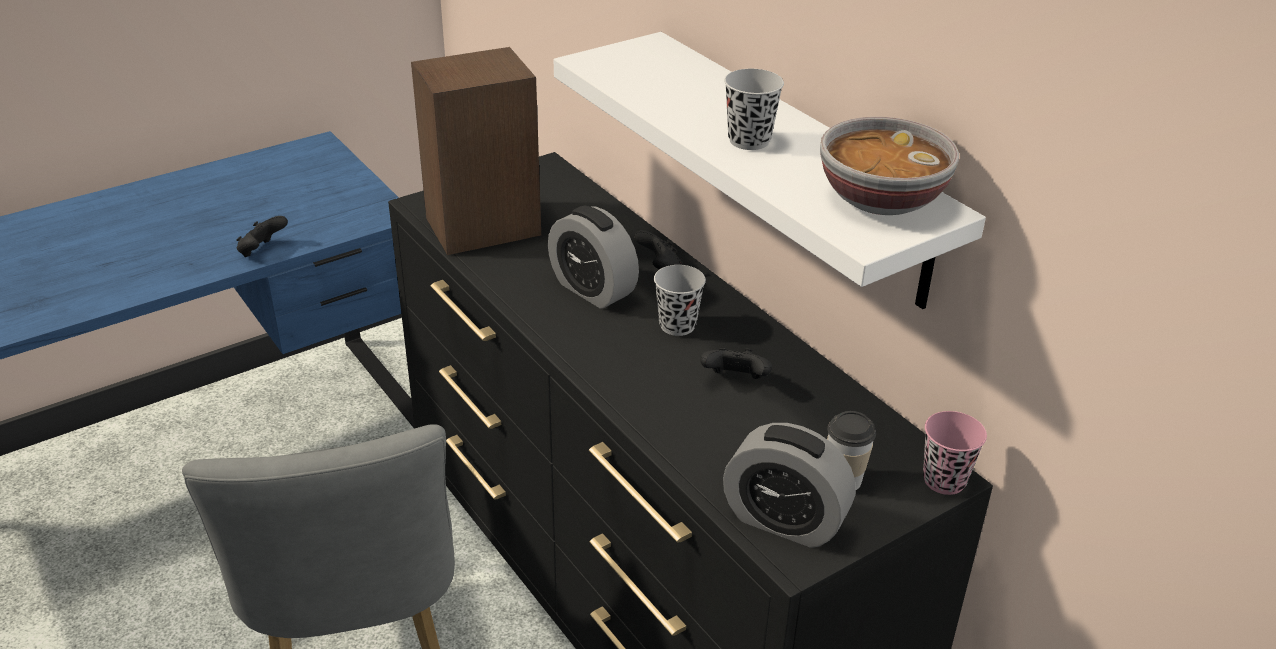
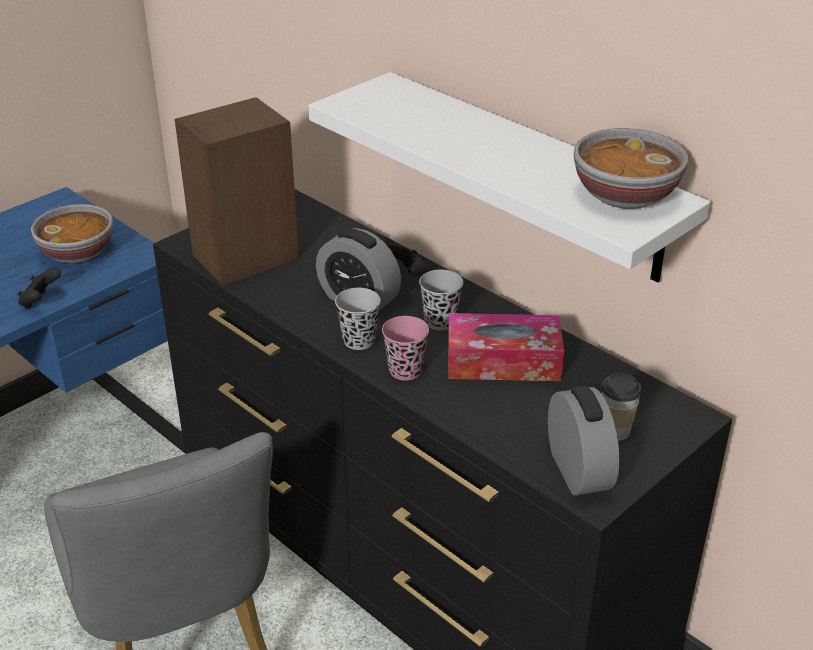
camera: 10 degrees left, 0 degrees up
black game controller [700,348,772,379] -> tissue box [448,313,564,381]
alarm clock [723,423,856,548] -> alarm clock turned 120 degrees counterclockwise [548,386,620,496]
black cup [724,69,784,150] -> black cup moved to [335,288,381,350]
pink cup [923,411,987,495] -> pink cup moved to [382,316,429,381]
none -> bowl [31,204,113,263]

